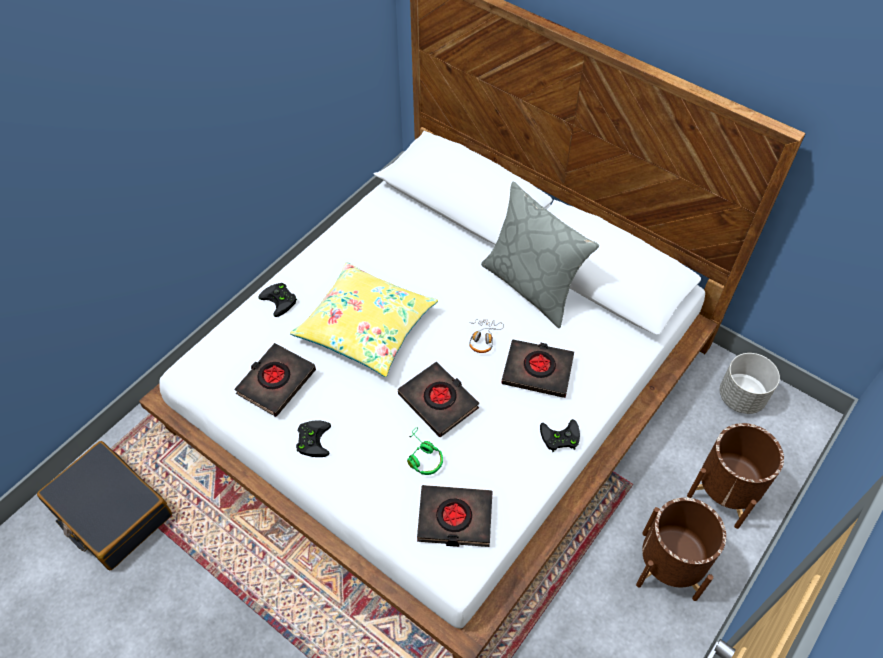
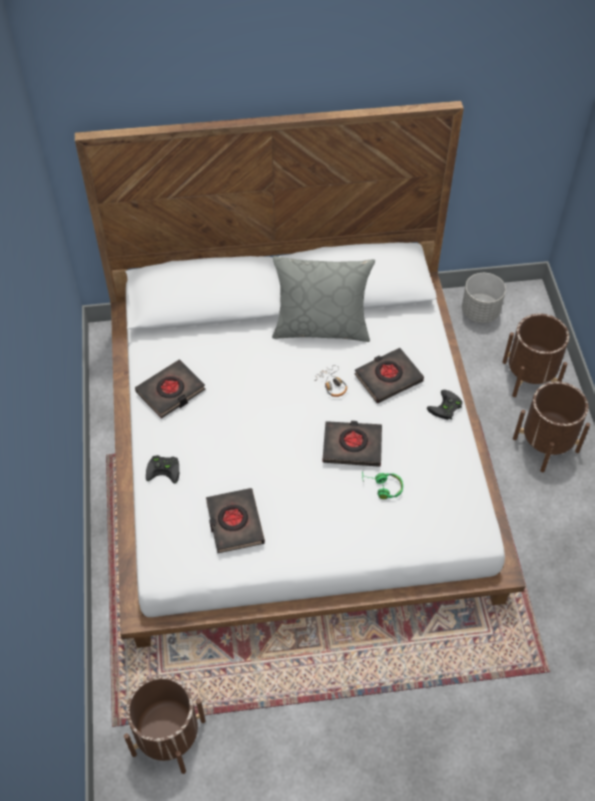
camera: 45 degrees left, 0 degrees up
black suitcase [37,441,172,570] -> brown planter [124,676,206,774]
yellow pillow [290,262,438,377] -> none
black game controller [296,420,331,457] -> none
black book [417,485,492,547] -> black book moved to [135,359,206,419]

